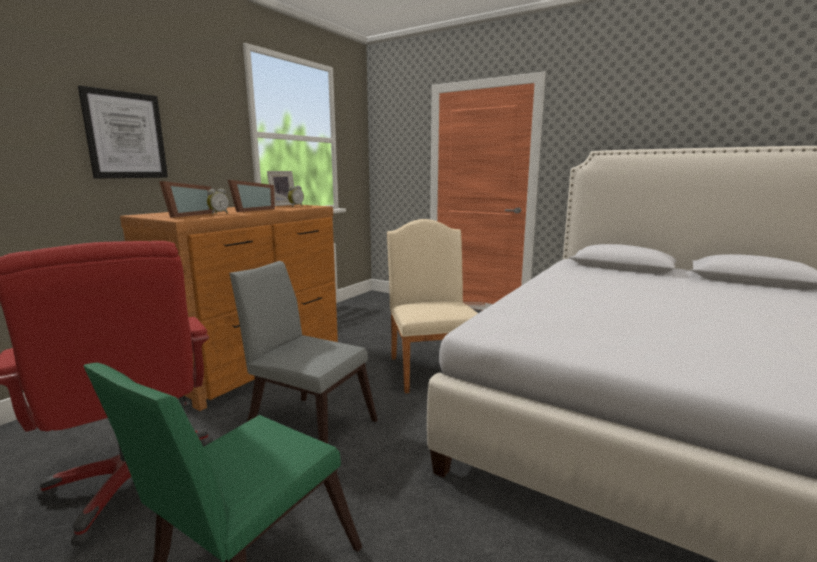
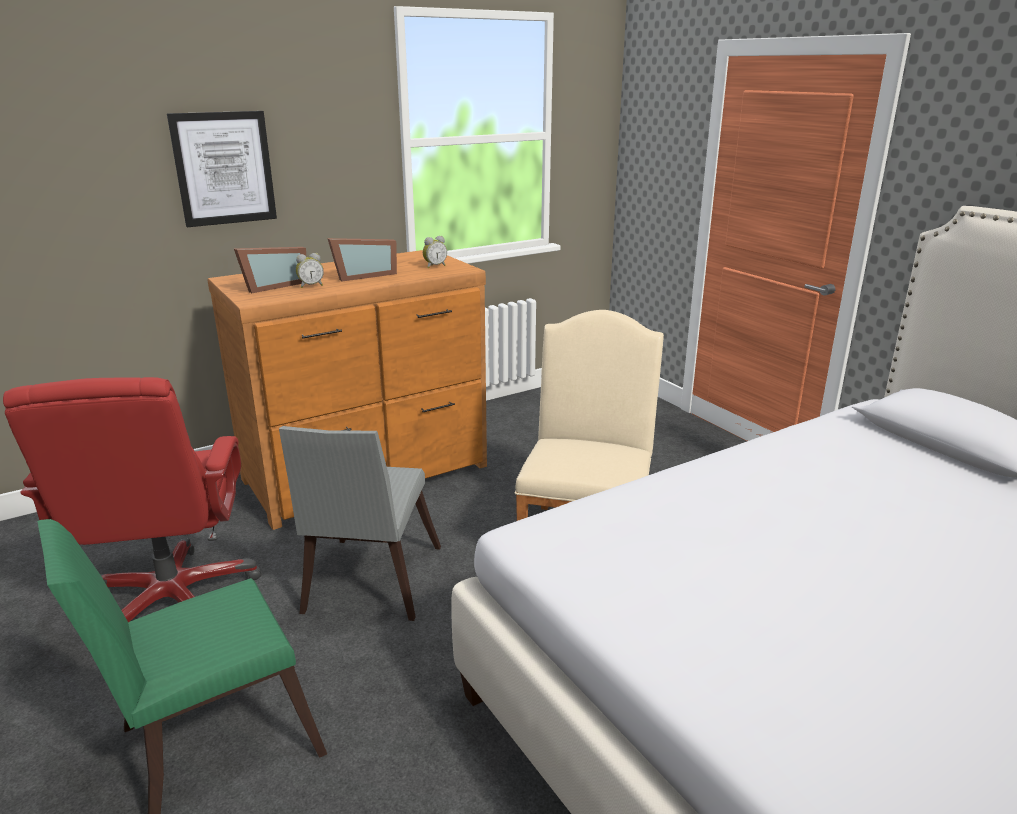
camera: 25 degrees right, 10 degrees up
grey chair [229,261,378,444] -> grey chair turned 135 degrees counterclockwise [279,426,441,621]
picture frame [267,171,294,206] -> none

